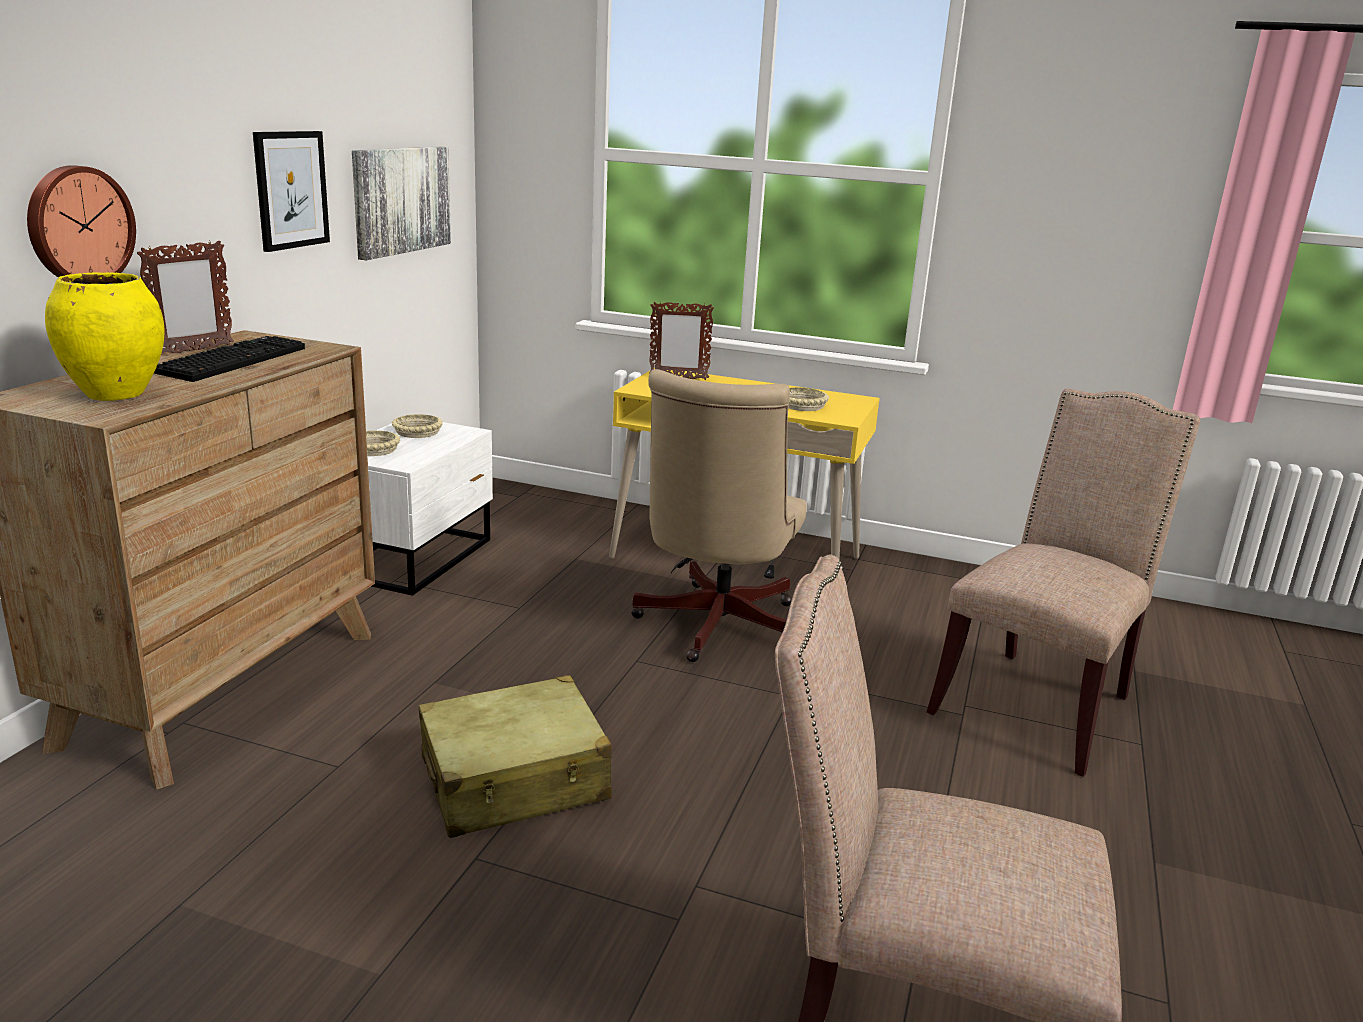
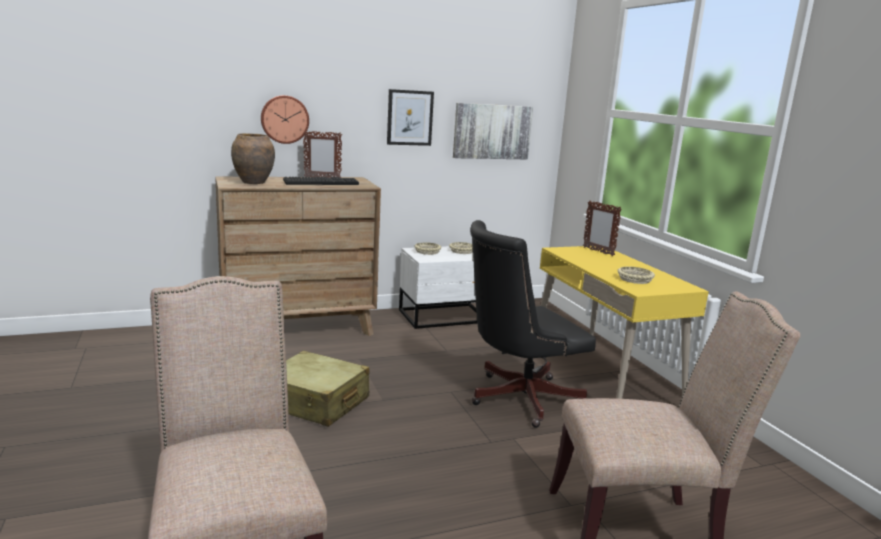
camera: 50 degrees right, 5 degrees down
yellow vase [45,272,164,401] -> brown vase [231,133,275,184]
beige office chair [631,369,807,662] -> black office chair [470,220,596,428]

